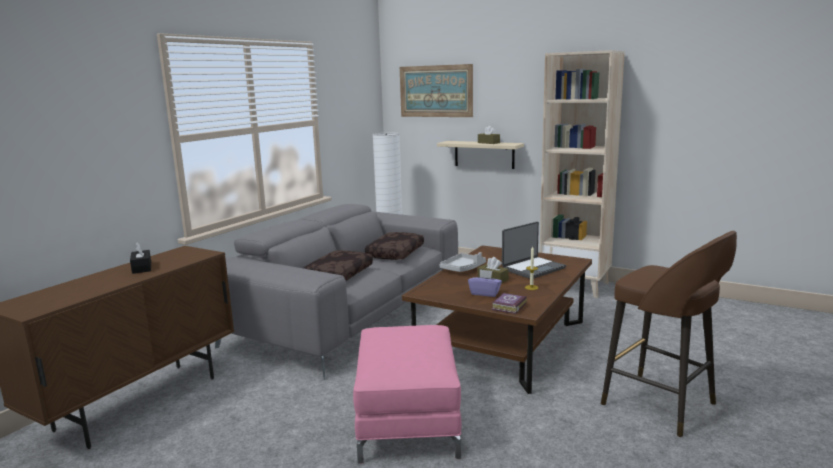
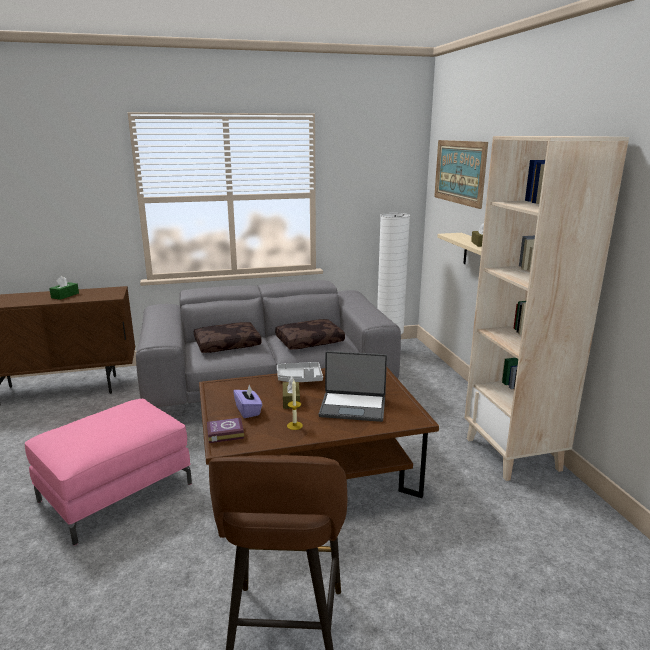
camera: 45 degrees right, 5 degrees up
black tissue box [130,242,151,274] -> green tissue box [49,276,79,300]

